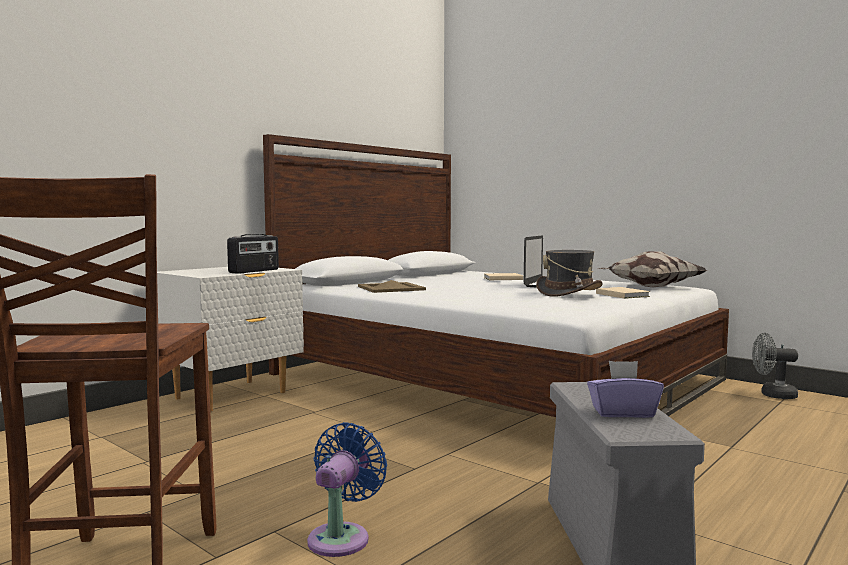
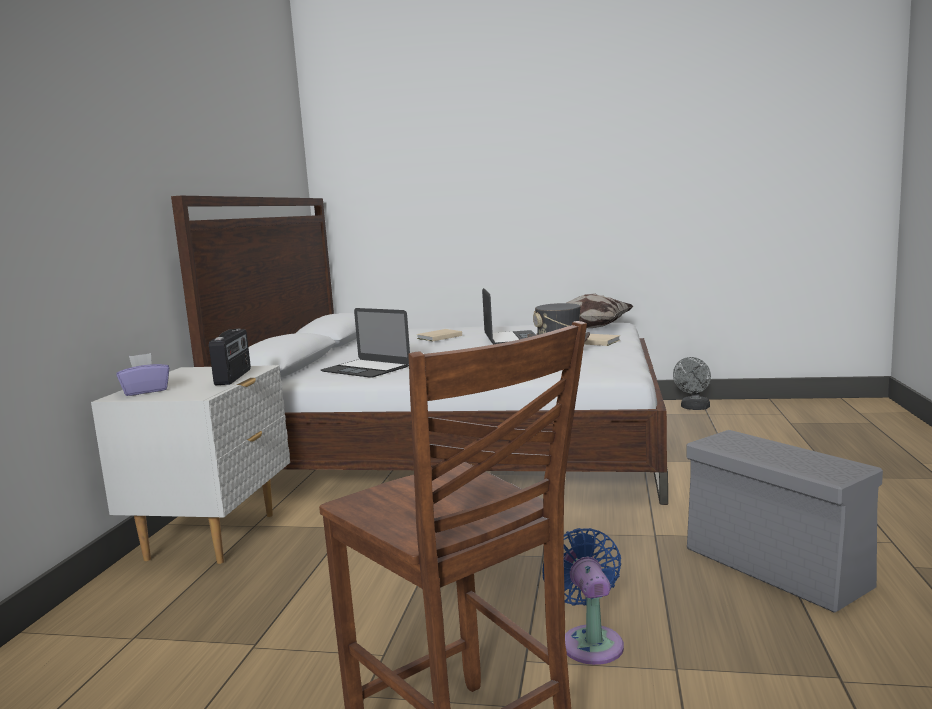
camera: 30 degrees left, 5 degrees up
beige tray [358,280,426,293] -> laptop [321,308,410,378]
purple tissue box [587,361,664,418] -> purple tissue box moved to [116,353,169,396]
grey fan [752,333,798,399] -> grey fan turned 45 degrees counterclockwise [673,357,711,410]

